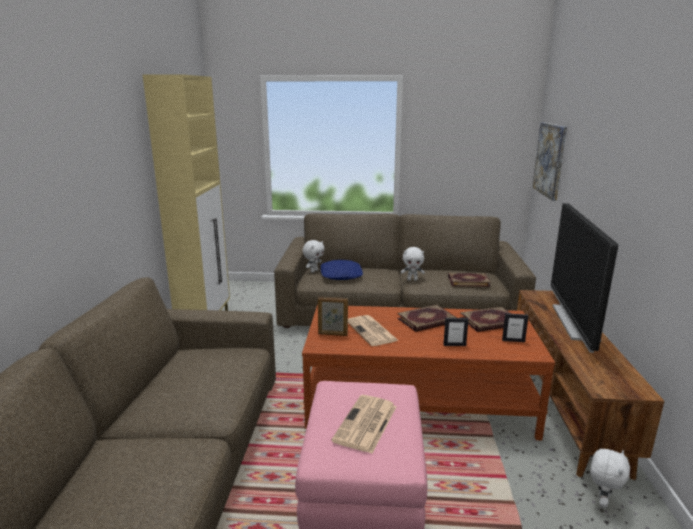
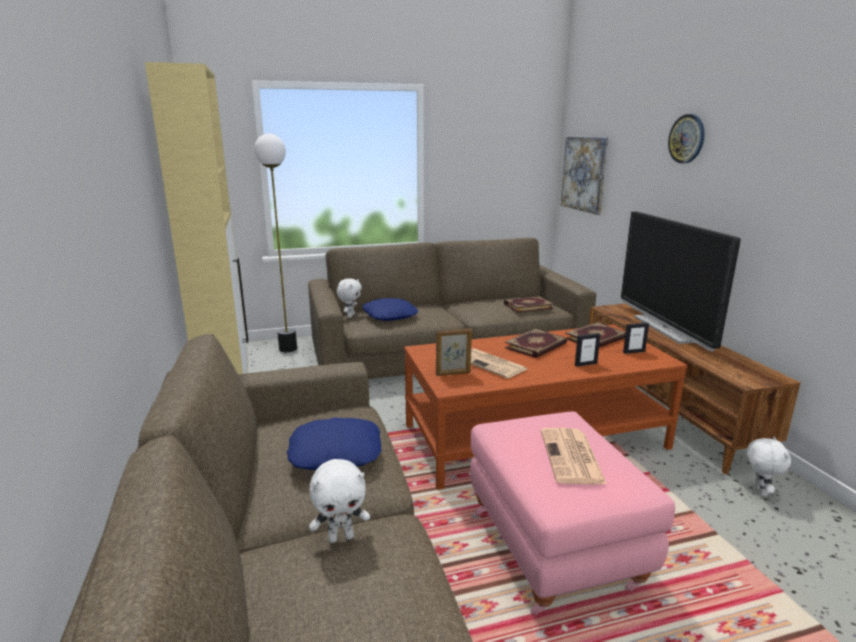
camera: 20 degrees left, 0 degrees up
white plush toy [401,247,425,280] -> white plush toy moved to [309,459,370,543]
none -> floor lamp [254,134,297,352]
none -> blue pillow [287,417,381,470]
none -> wall clock [668,114,705,163]

